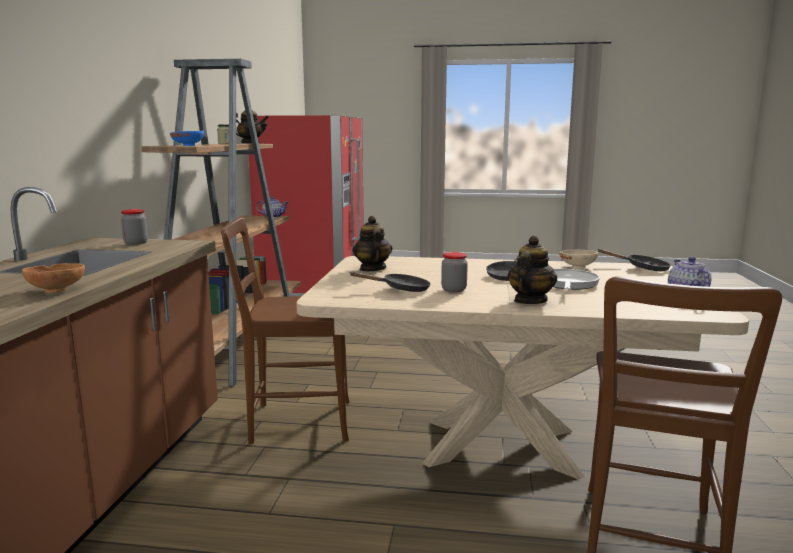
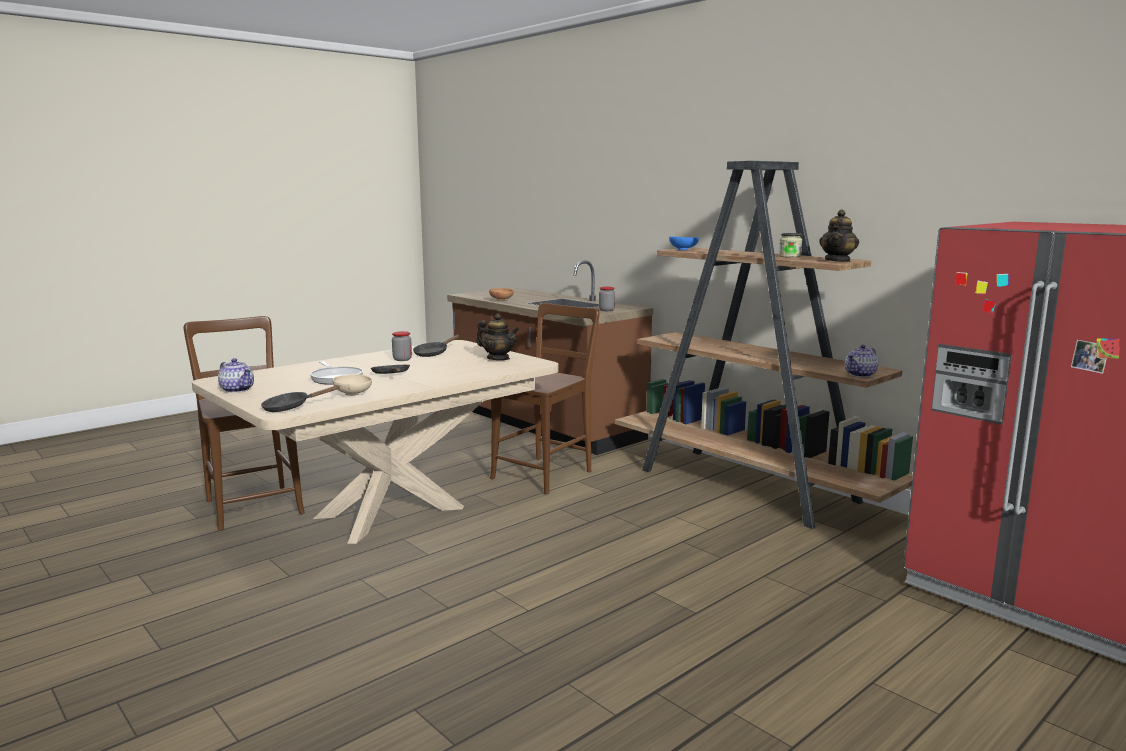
camera: 130 degrees right, 0 degrees up
teapot [507,236,557,304] -> none

